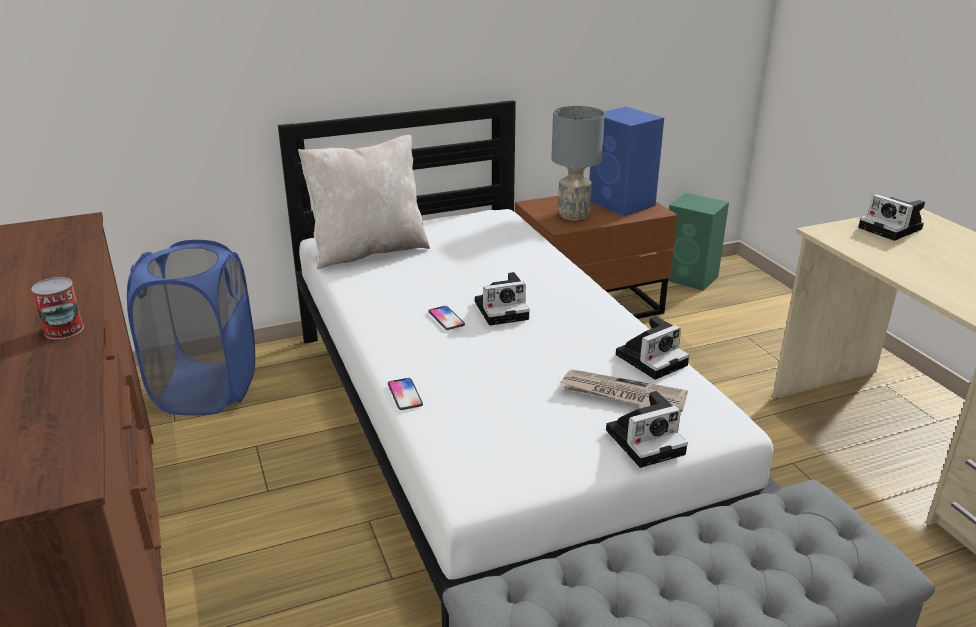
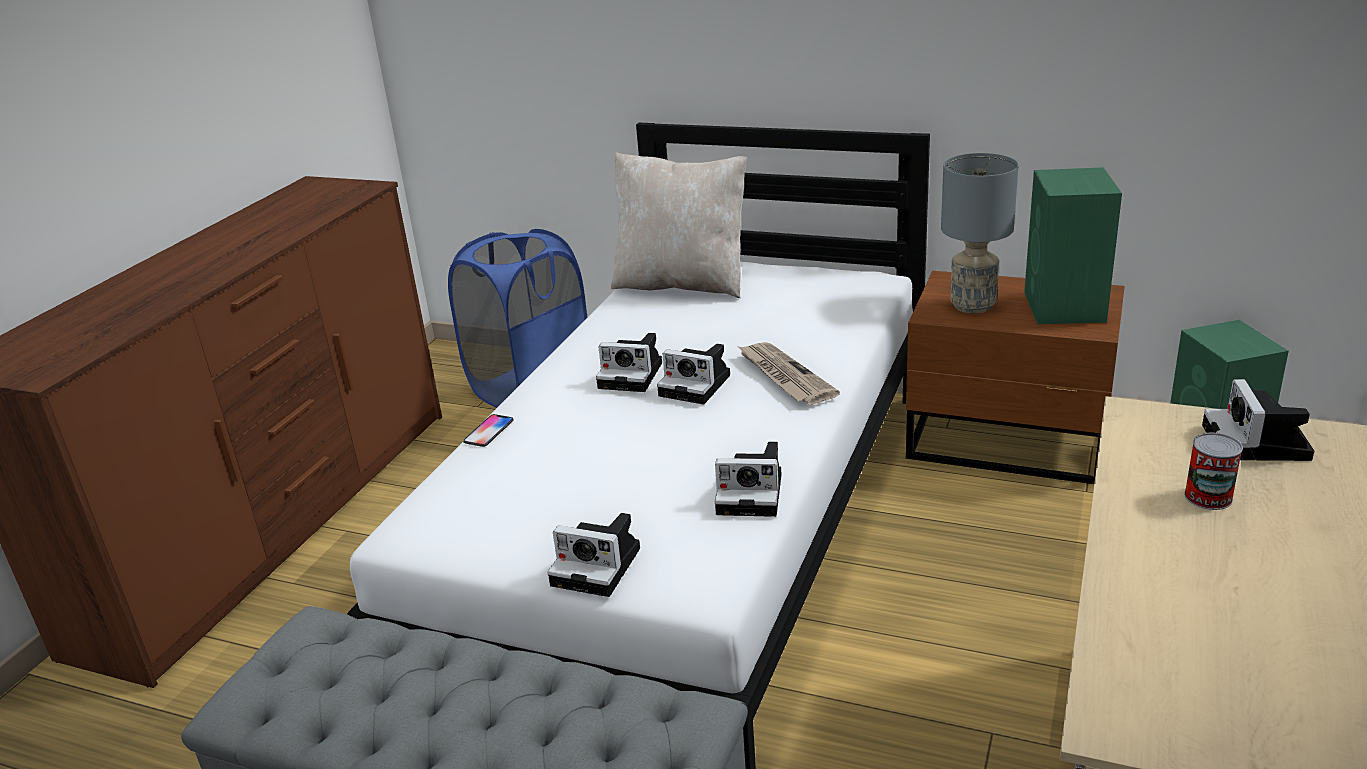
camera: 45 degrees right, 0 degrees up
can [32,277,84,339] -> can moved to [1184,433,1243,510]
phone [428,306,465,330] -> camera [596,333,662,392]
newspaper [561,369,688,412] -> newspaper moved to [739,342,840,405]
blue speaker [589,107,664,216] -> green speaker [1024,167,1122,324]

